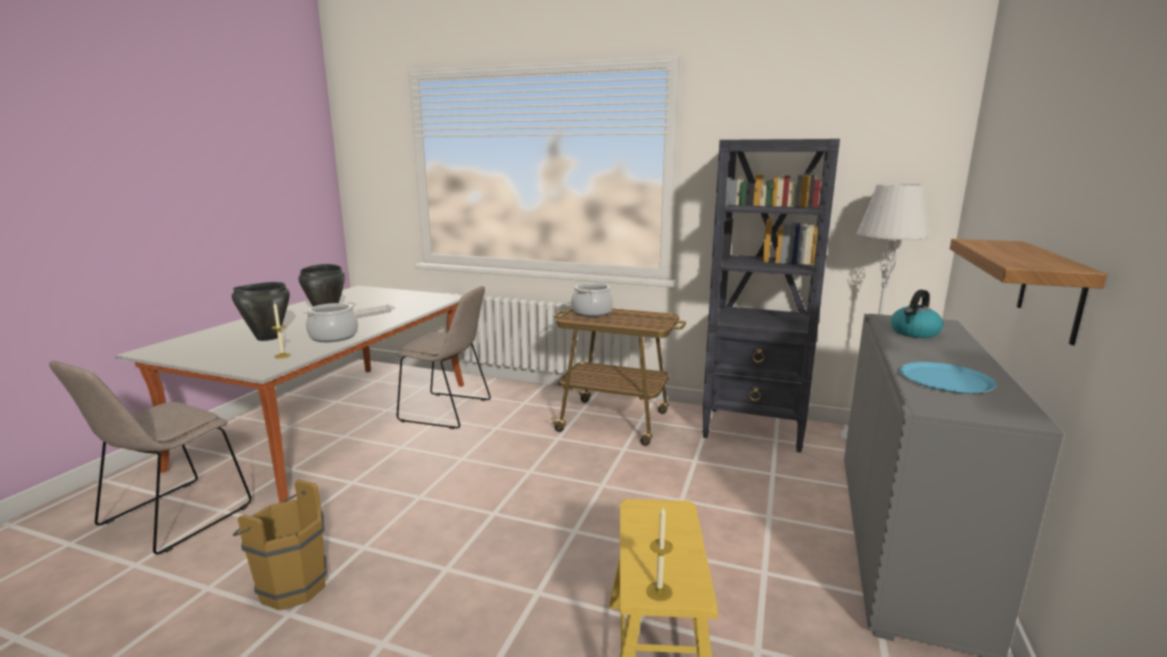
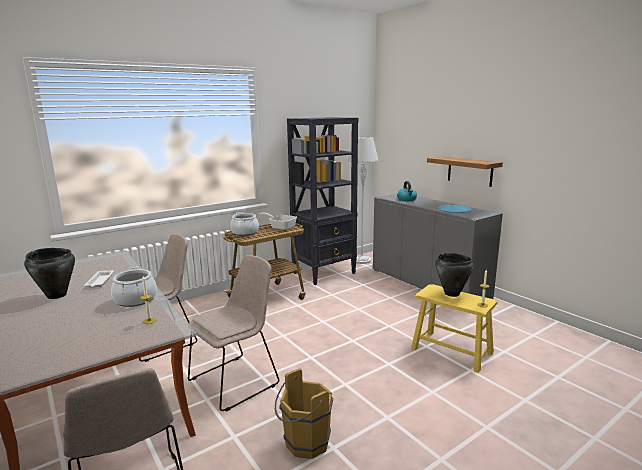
camera: 55 degrees left, 0 degrees up
black cooking pot [232,282,290,341] -> black cooking pot moved to [435,253,474,297]
none -> beige chair [188,255,279,412]
none -> frying pan [259,212,297,230]

